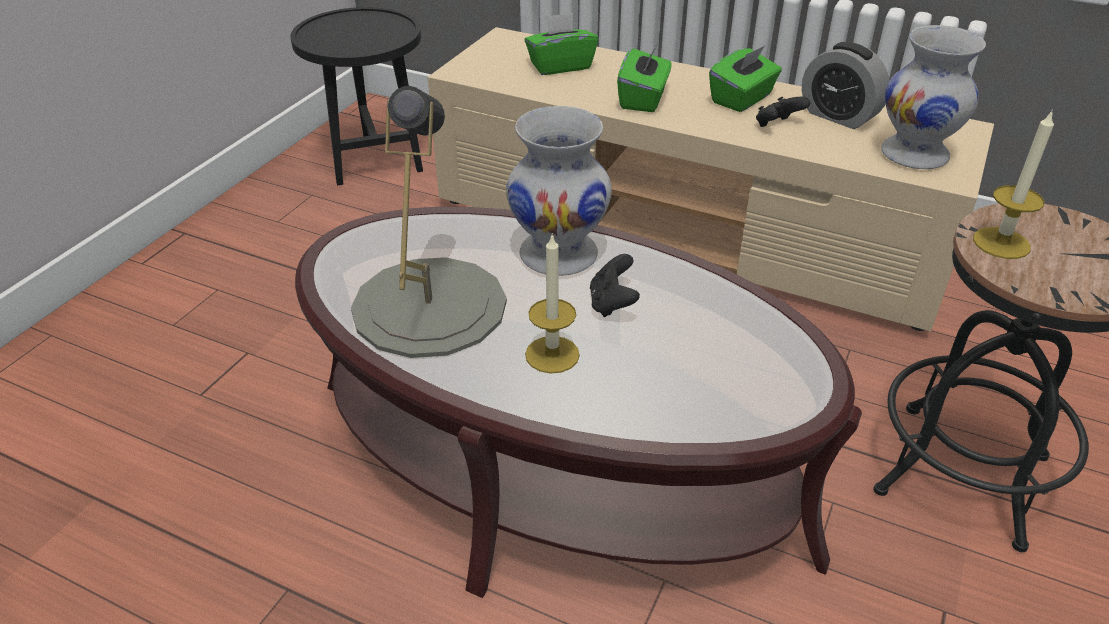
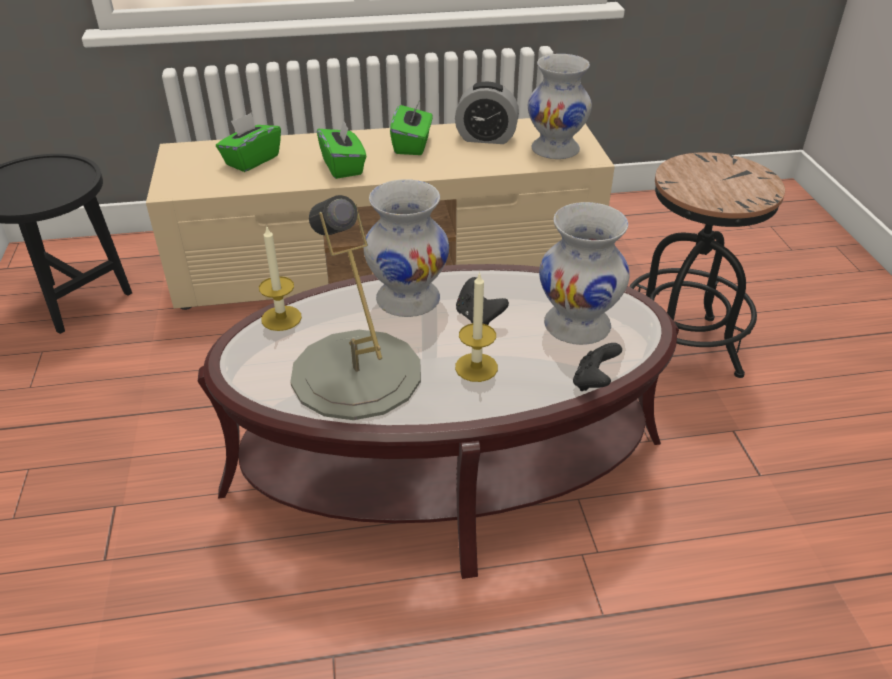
camera: 35 degrees left, 0 degrees up
black game controller [756,97,810,127] -> black game controller moved to [573,343,622,391]
candle [973,109,1054,259] -> candle moved to [259,225,302,331]
none -> white vase [539,202,630,345]

